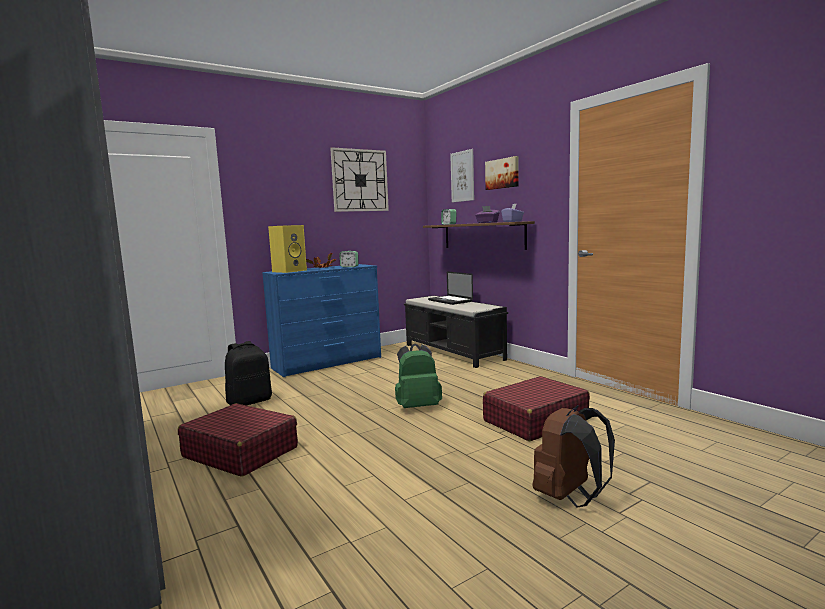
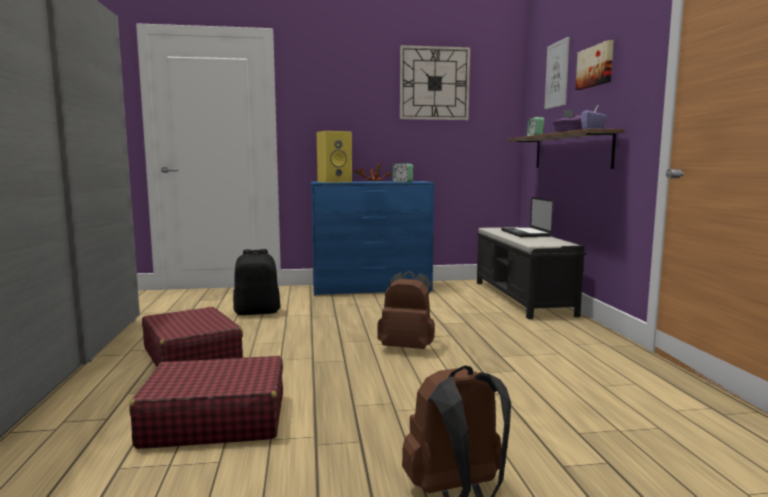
camera: 25 degrees right, 0 degrees up
green backpack [395,344,442,408] -> brown backpack [377,271,435,349]
red suitcase [483,376,590,441] -> red suitcase moved to [129,356,283,449]

